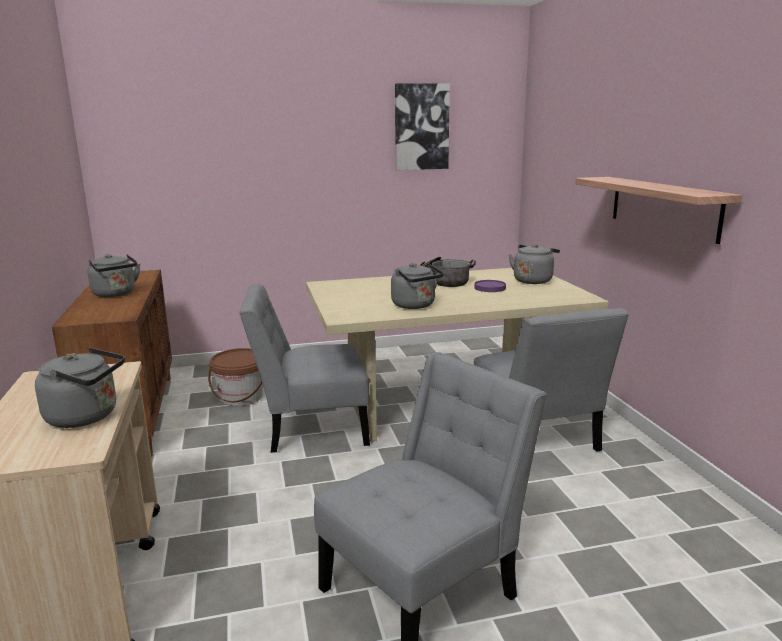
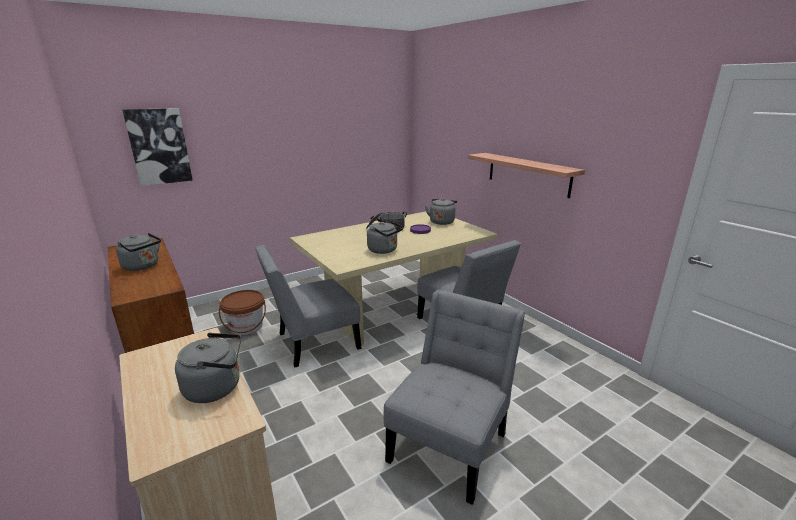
camera: 20 degrees left, 5 degrees up
picture [395,83,450,170] -> picture moved to [123,108,193,186]

